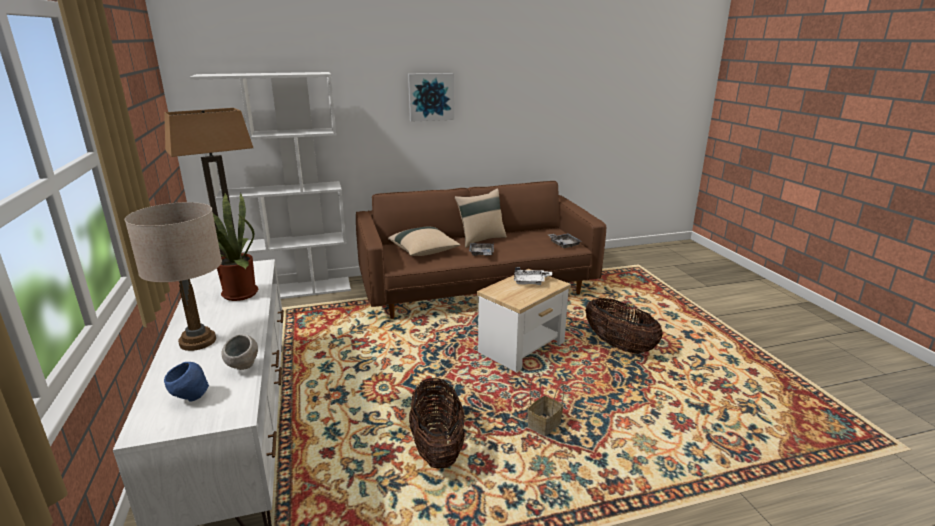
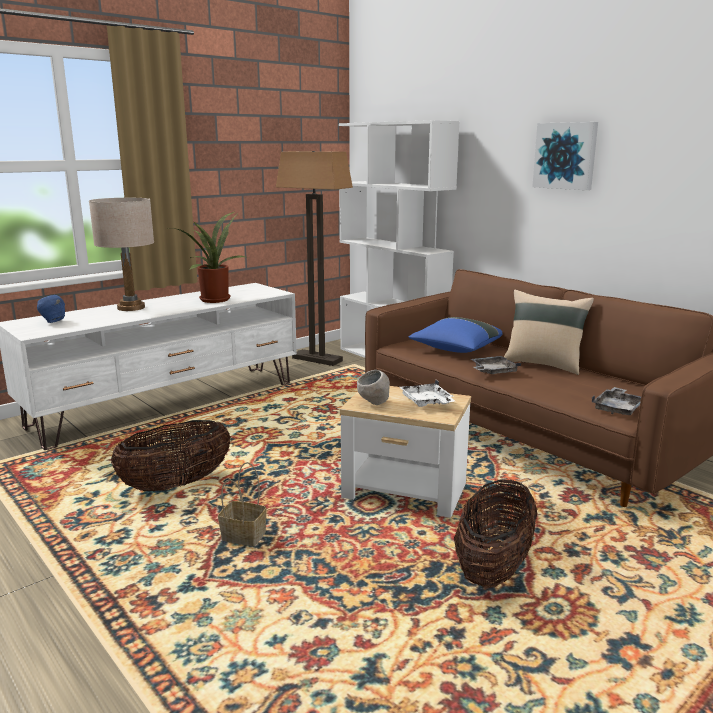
camera: 65 degrees right, 5 degrees down
grey bowl [222,334,258,370] -> grey bowl moved to [357,370,390,405]
beige pillow [388,227,460,256] -> blue pillow [408,317,503,353]

